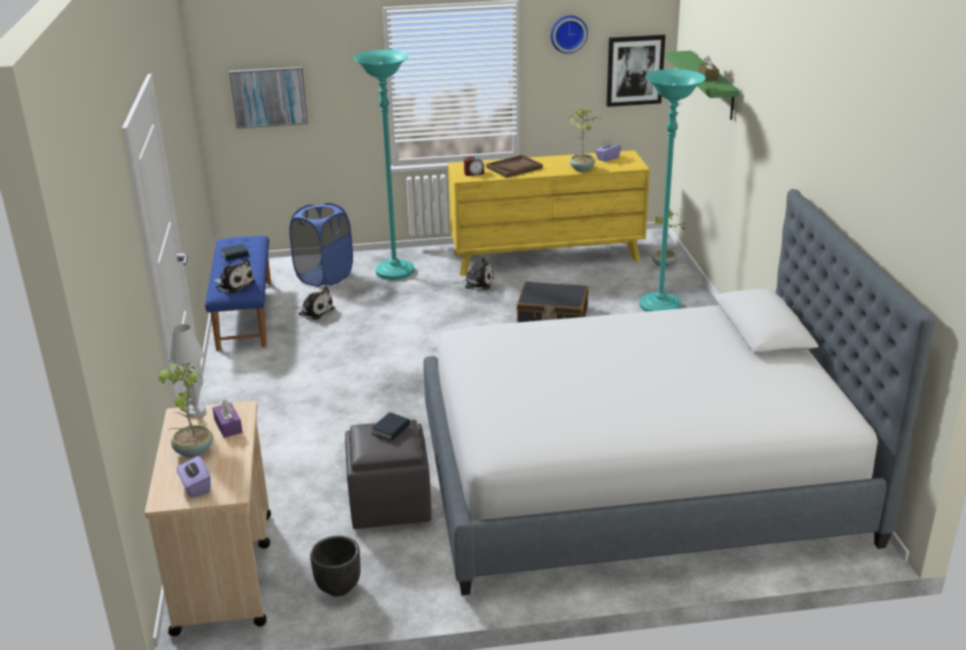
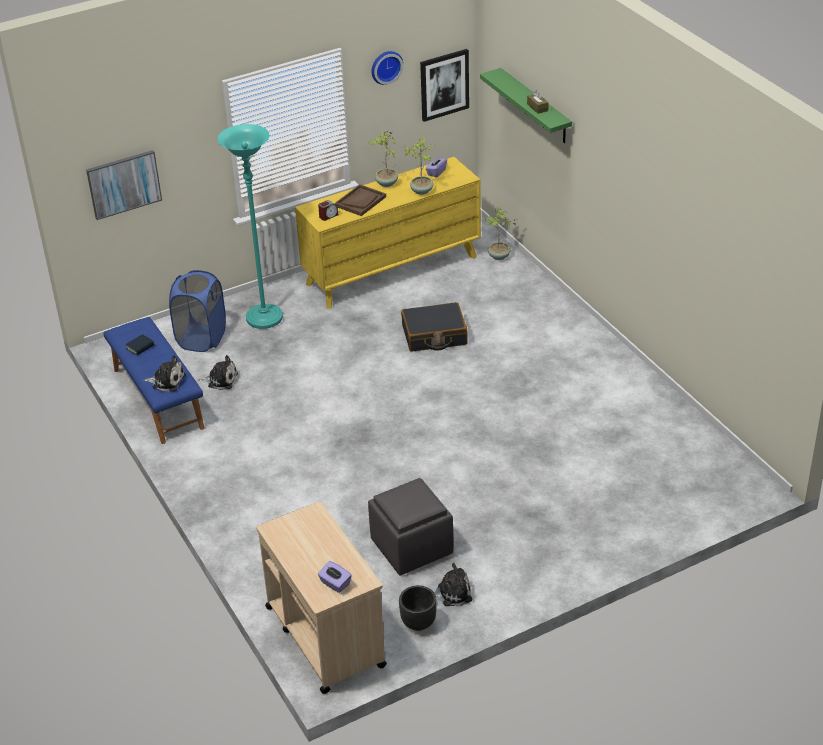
camera: 20 degrees left, 10 degrees up
potted plant [158,362,213,458] -> potted plant moved to [369,131,398,187]
white table lamp [169,324,206,418] -> none
purple tissue box [213,399,243,438] -> none
book [372,412,410,441] -> none
bed [423,189,935,595] -> none
plush toy [454,258,494,291] -> plush toy moved to [434,563,472,606]
turquoise floor lamp [639,69,706,312] -> none

